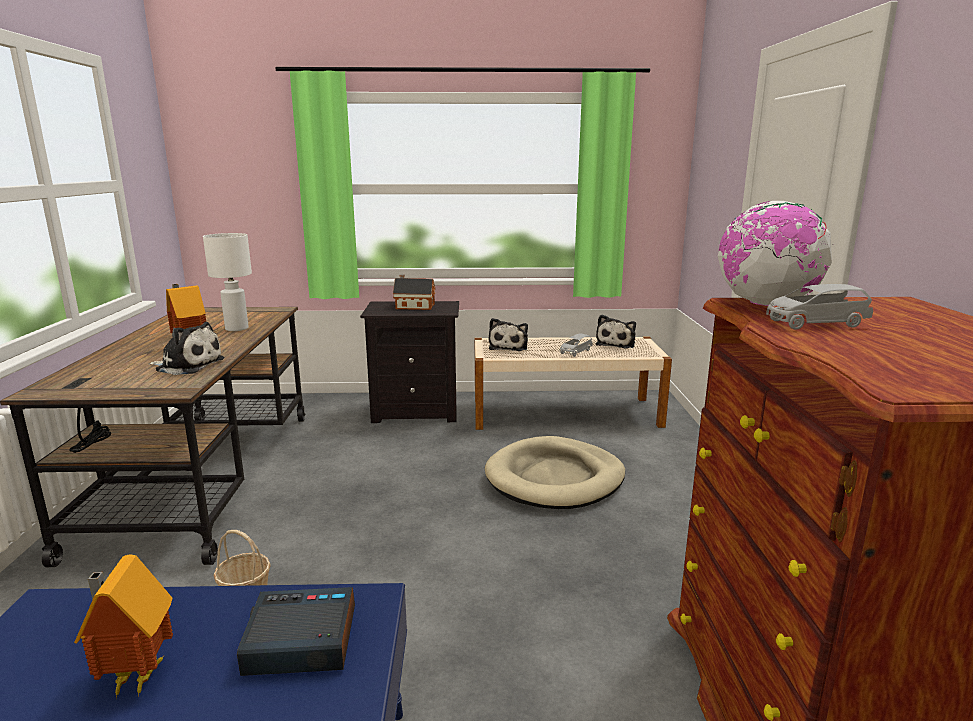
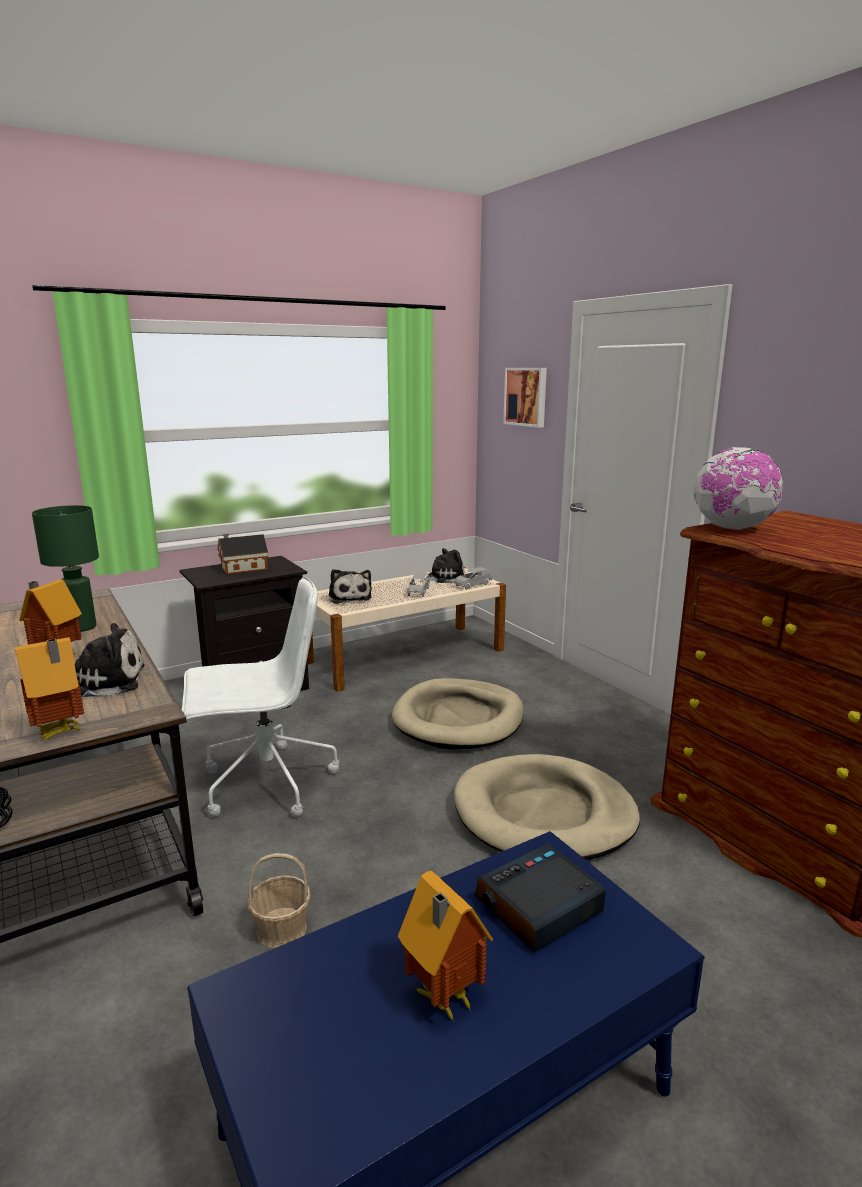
camera: 30 degrees left, 0 degrees up
white table lamp [203,233,252,331] -> green table lamp [32,505,99,632]
plush toy [596,315,636,348] -> plush toy turned 105 degrees counterclockwise [419,548,465,583]
grey toy car [766,284,873,330] -> grey toy car moved to [454,567,492,589]
none -> toy house [15,637,84,741]
none -> white office chair [182,577,339,817]
none -> beige dog bed [454,754,640,860]
none -> picture [503,368,547,428]

